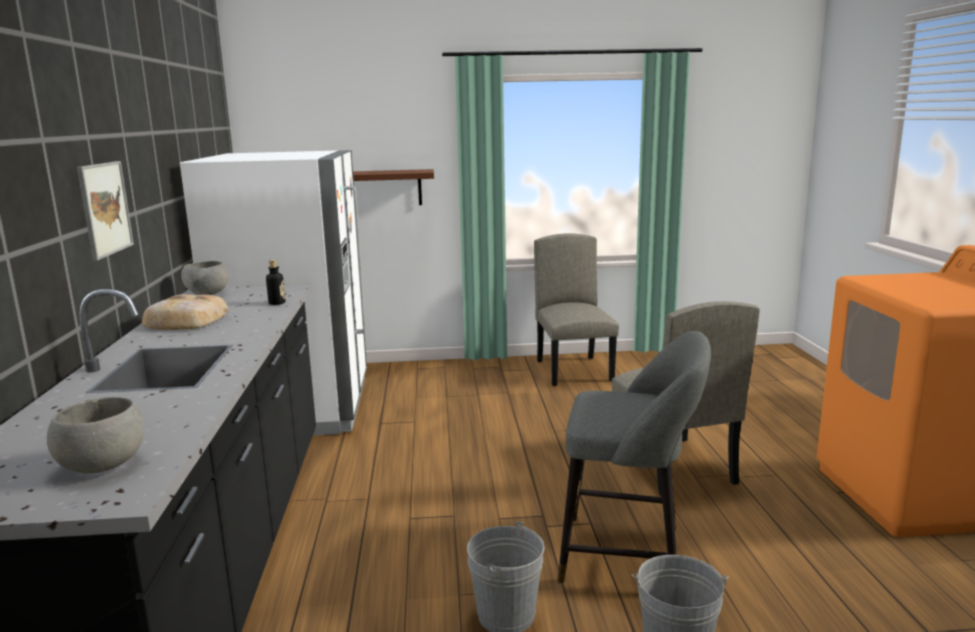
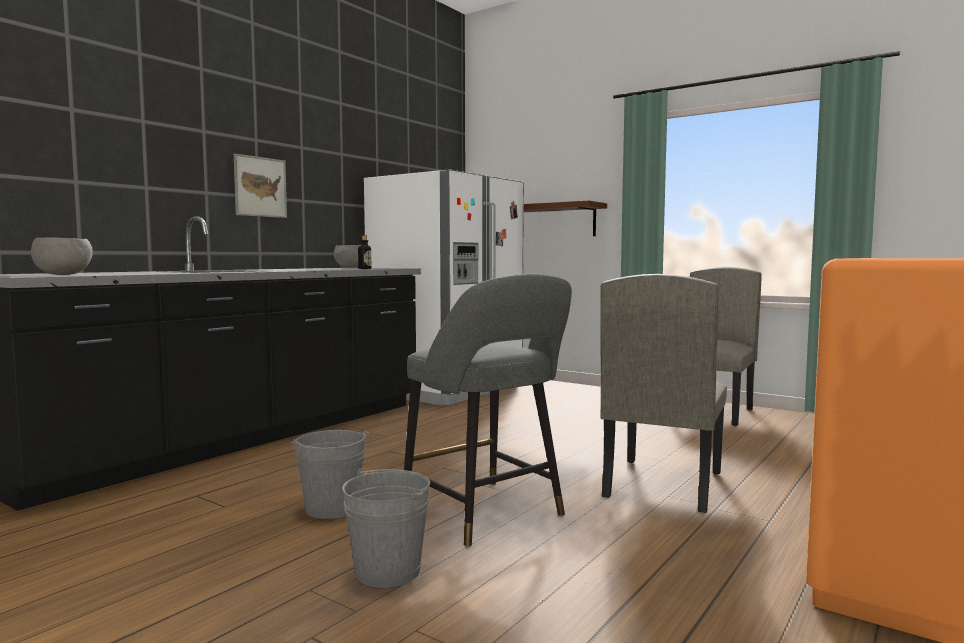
camera: 40 degrees right, 10 degrees down
bread [142,294,229,330] -> none

